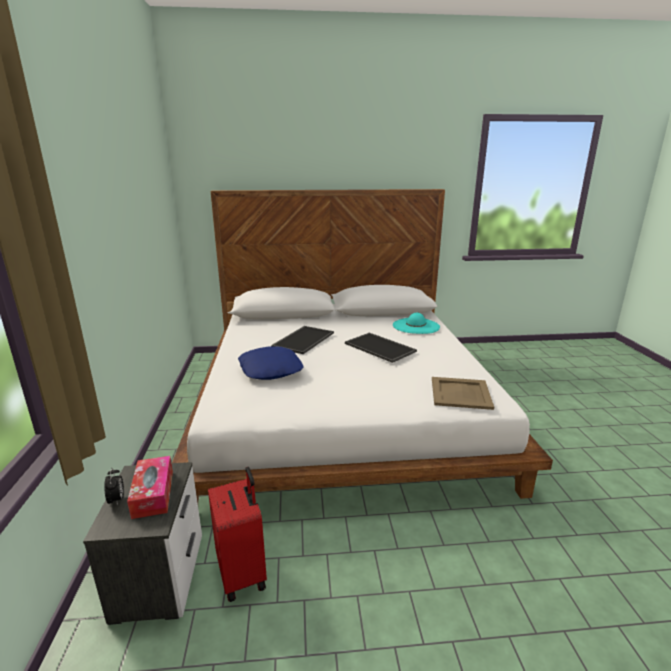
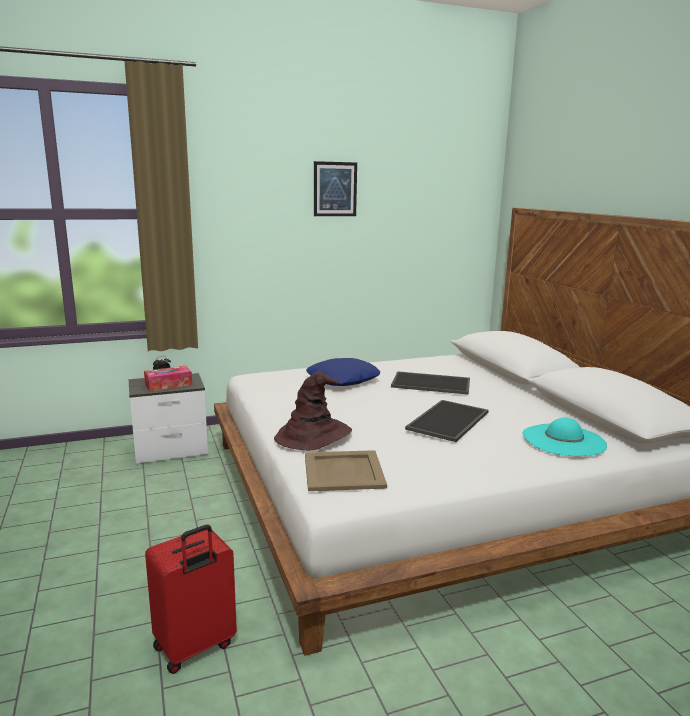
camera: 75 degrees right, 5 degrees down
red suitcase [208,467,267,602] -> red suitcase moved to [145,525,237,674]
none -> brown hat [274,372,352,450]
none -> picture [314,161,357,216]

